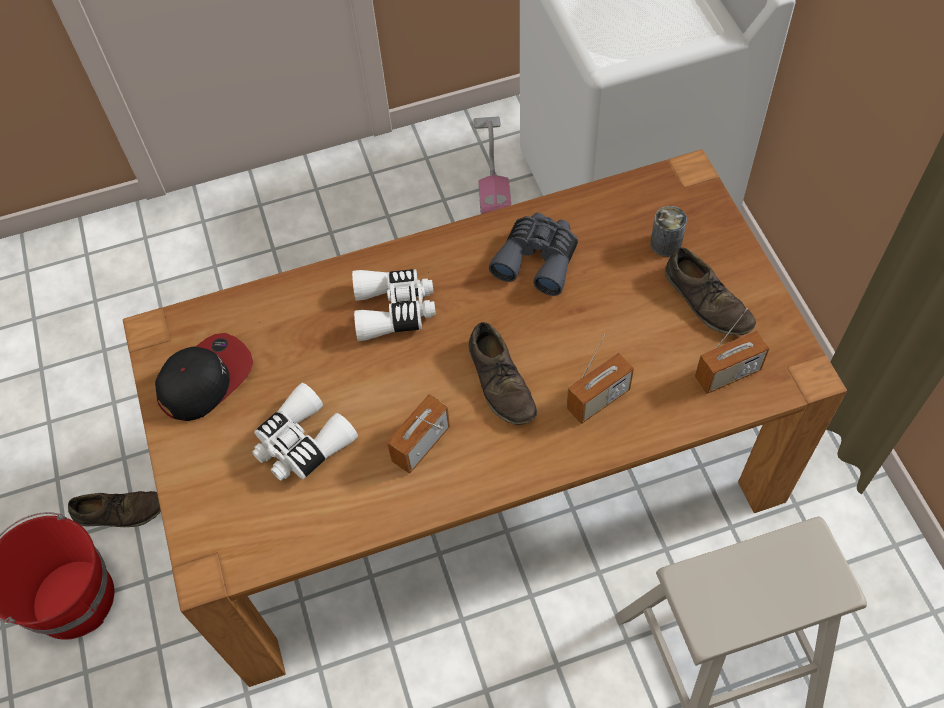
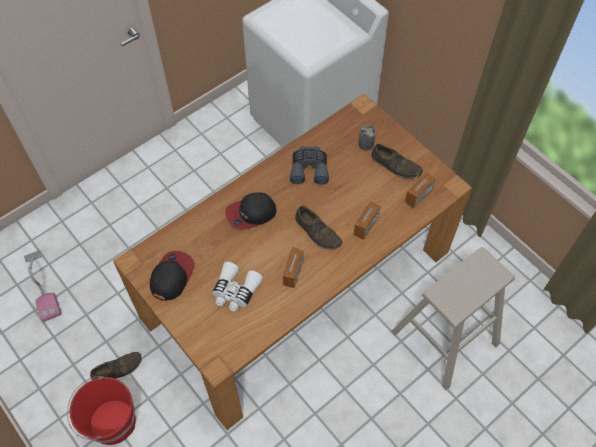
camera: 25 degrees left, 0 degrees up
white binoculars [352,269,436,341] -> cap [225,192,277,230]
vacuum cleaner [473,116,511,214] -> vacuum cleaner moved to [24,250,62,322]

